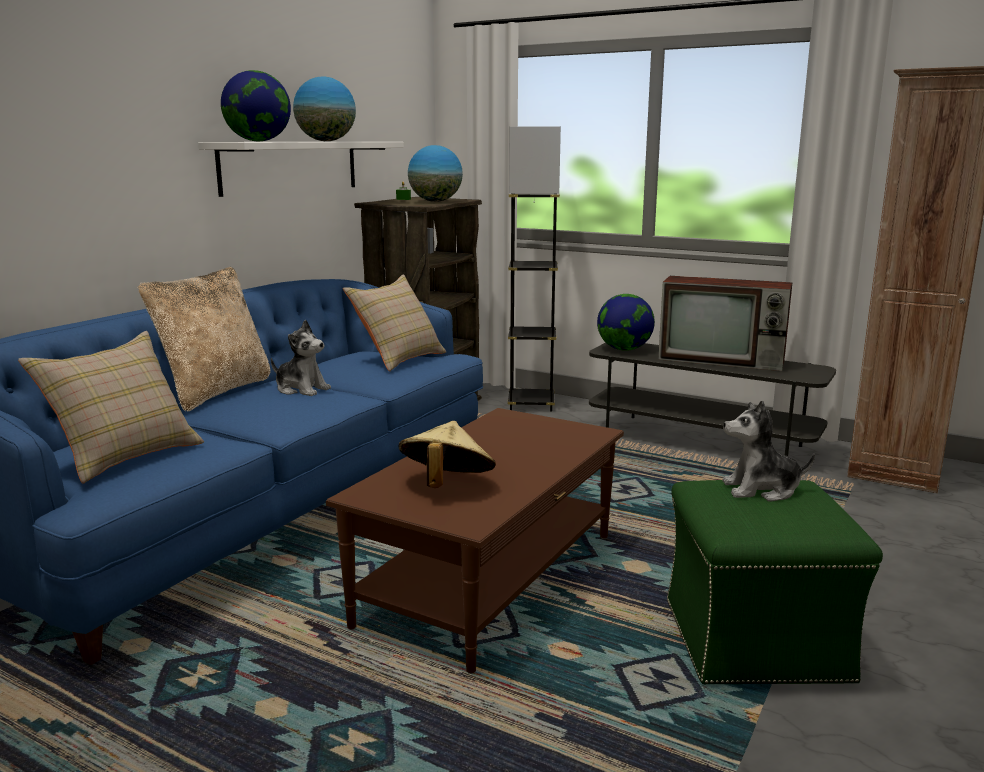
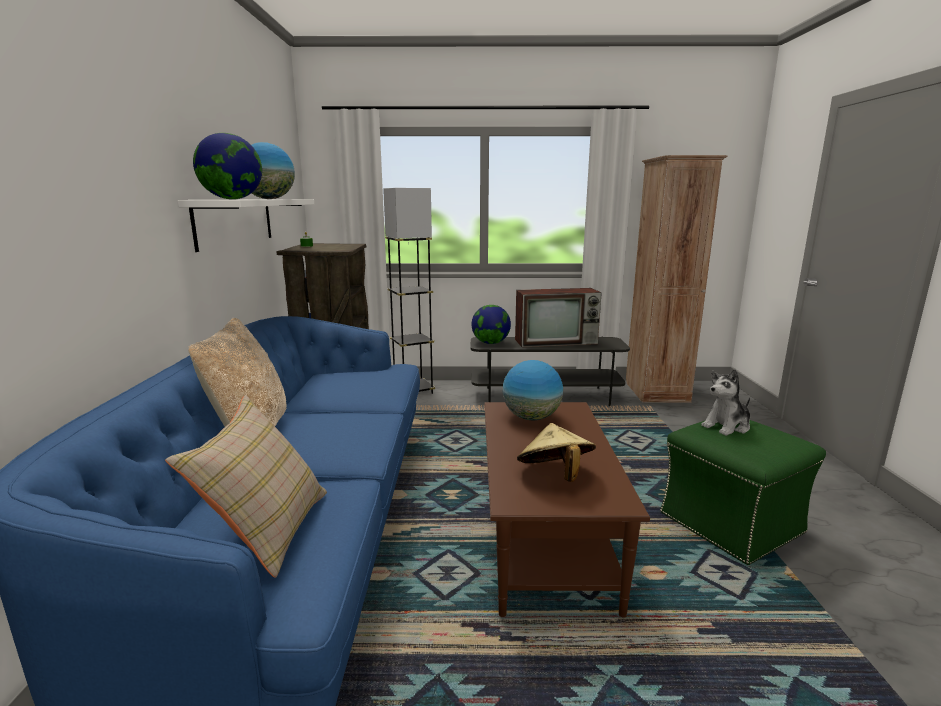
camera: 30 degrees left, 0 degrees up
plush toy [271,320,331,396] -> none
beige pillow [343,274,446,372] -> none
globe [408,145,463,202] -> globe moved to [503,360,563,421]

